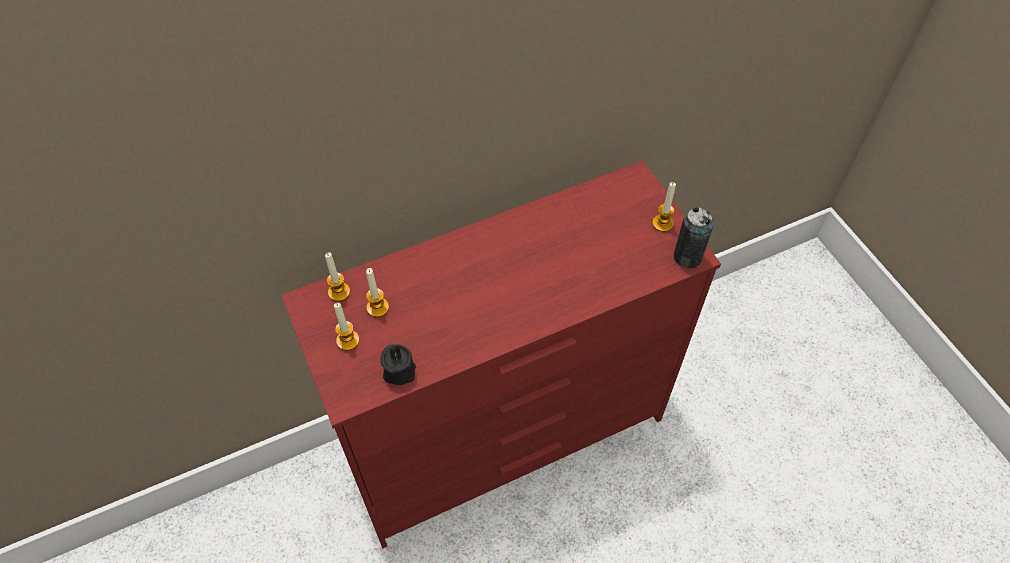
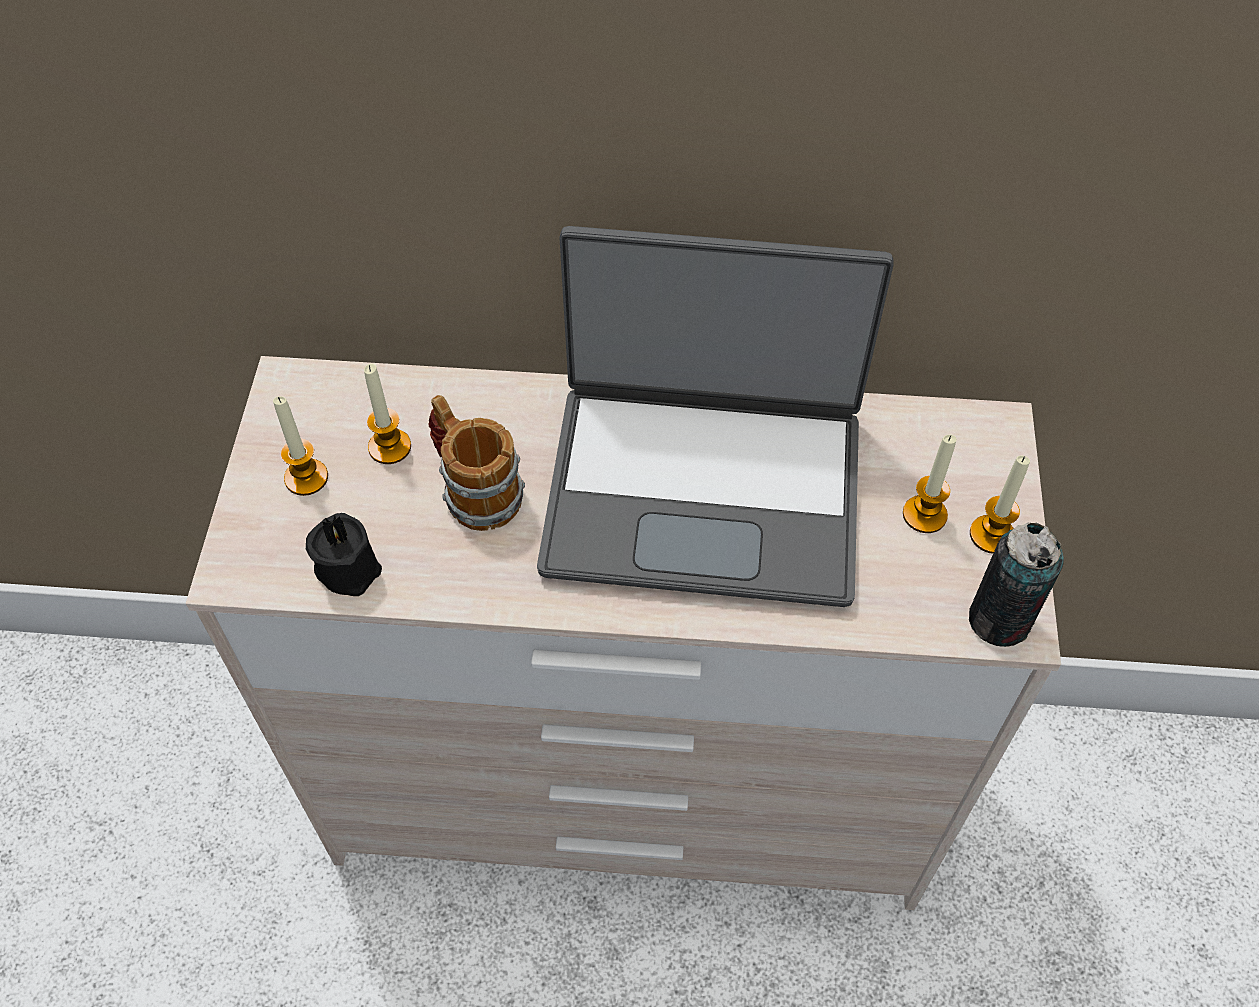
camera: 30 degrees right, 0 degrees up
red dresser [281,161,721,548] -> beige dresser [186,356,1061,910]
candle [325,252,350,301] -> candle moved to [903,435,957,533]
none -> mug [428,395,525,531]
none -> laptop [537,226,894,607]

